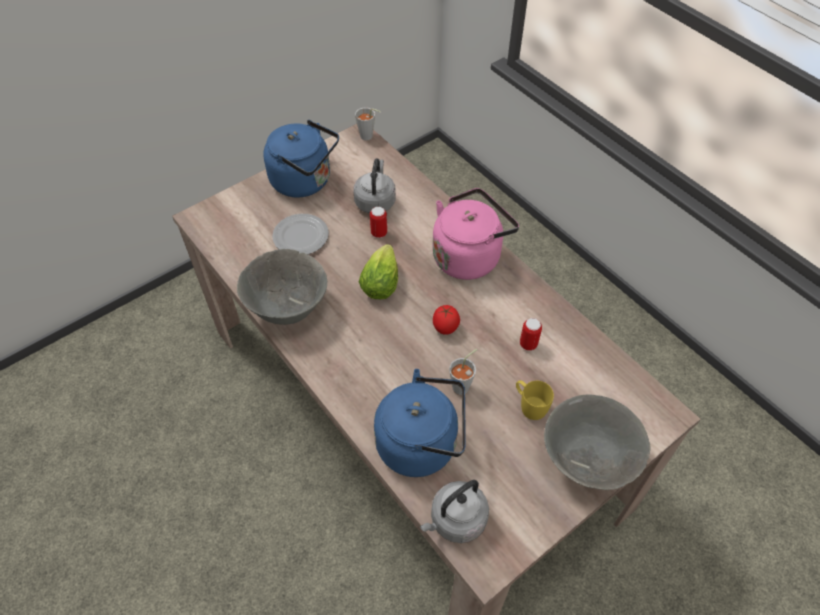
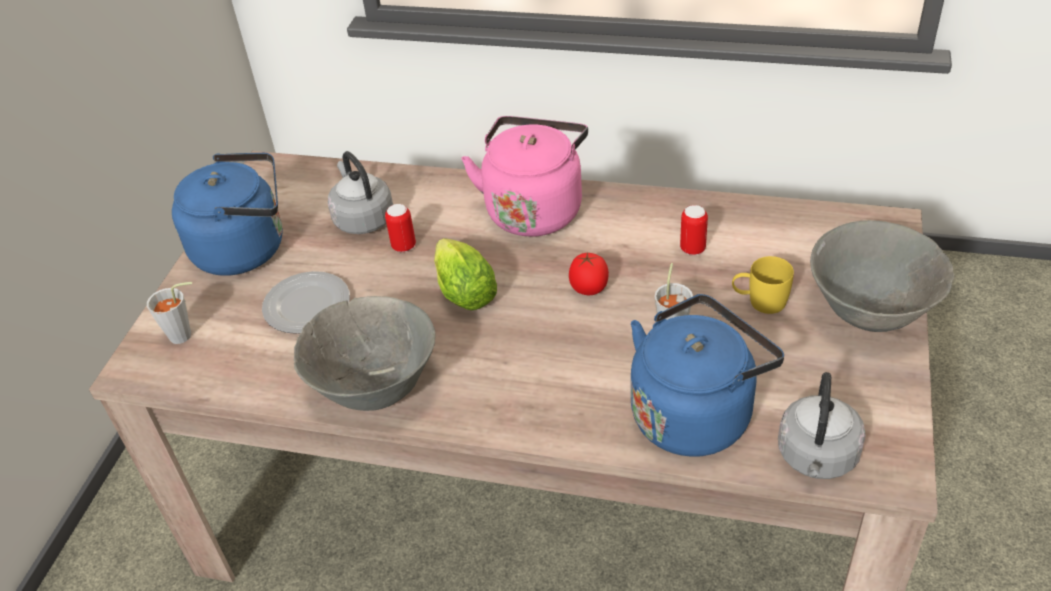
camera: 35 degrees left, 10 degrees down
grey cup [355,107,381,140] -> grey cup moved to [147,282,192,344]

